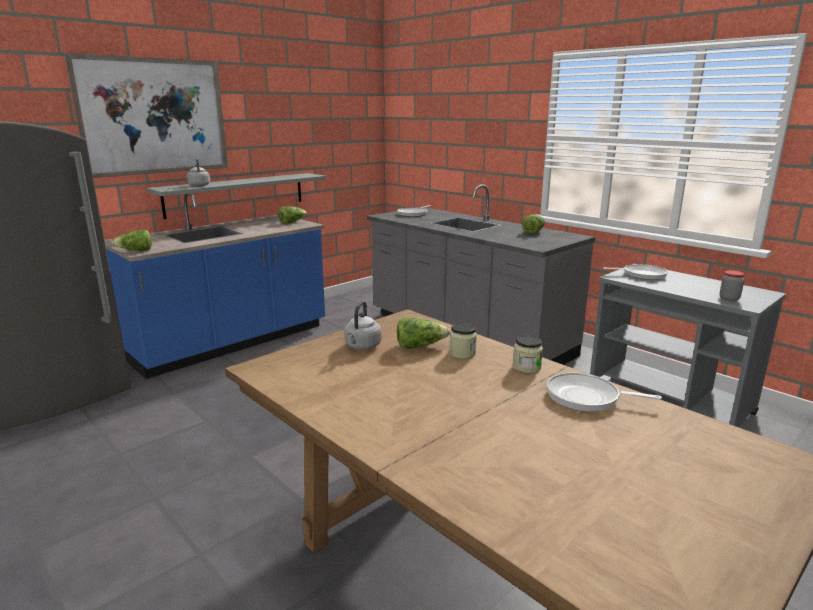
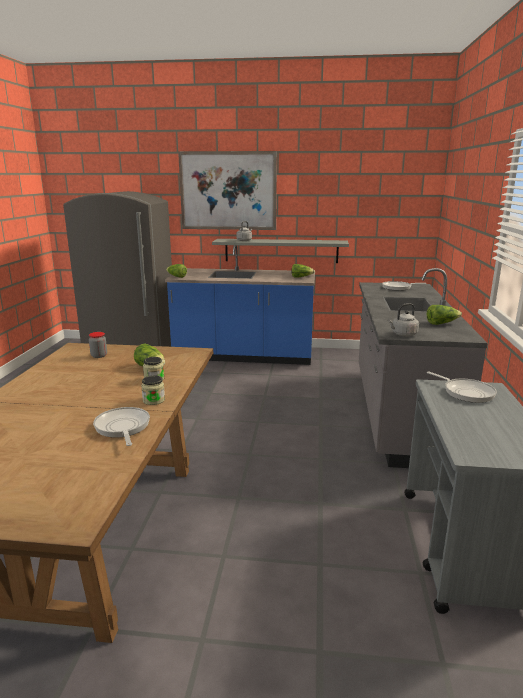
camera: 50 degrees right, 0 degrees up
grey kettle [344,301,381,350] -> grey kettle moved to [388,303,419,336]
jar [720,271,745,301] -> jar moved to [89,332,107,358]

